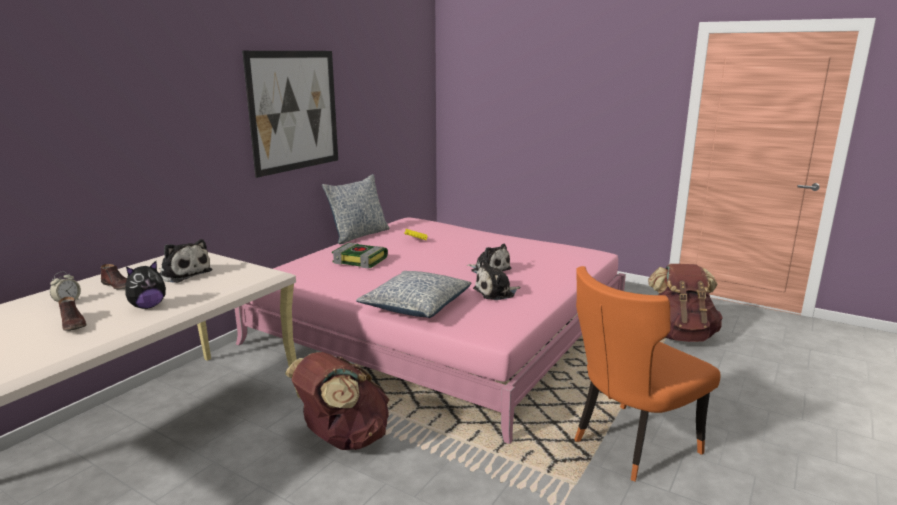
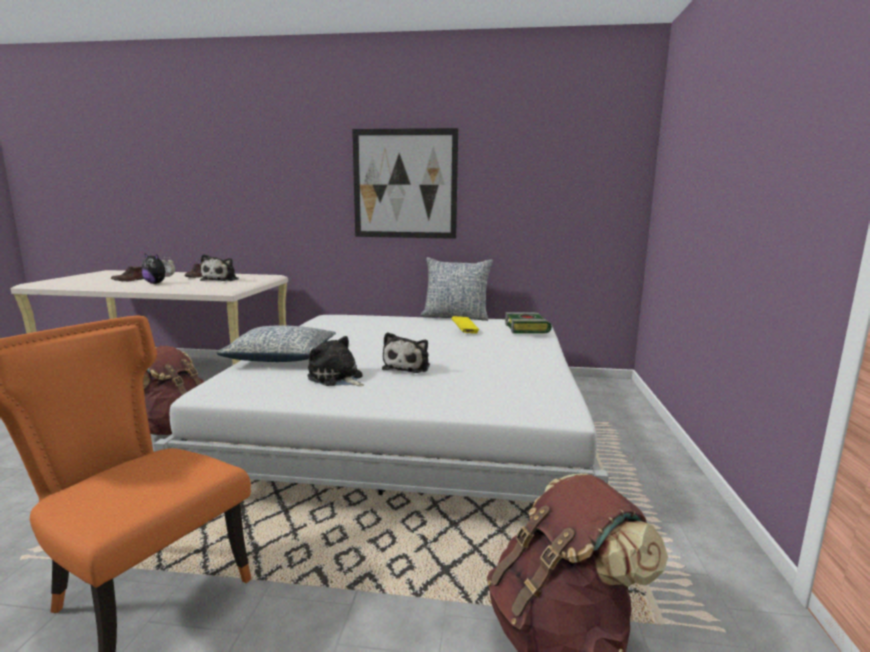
camera: 65 degrees right, 5 degrees down
pink bed [235,218,626,444] -> white bed [154,315,608,502]
book [332,243,388,269] -> book moved to [505,312,552,333]

